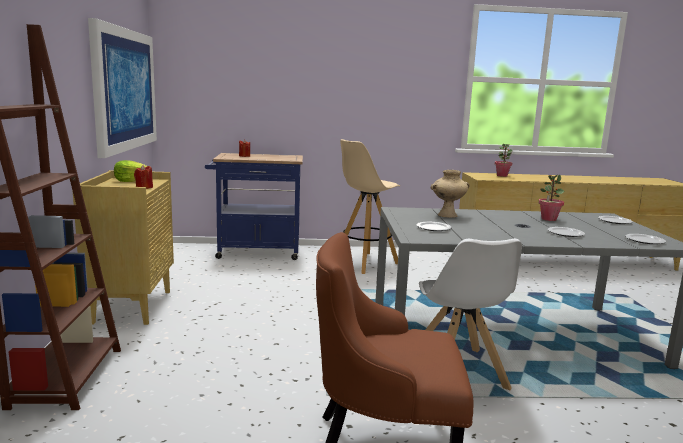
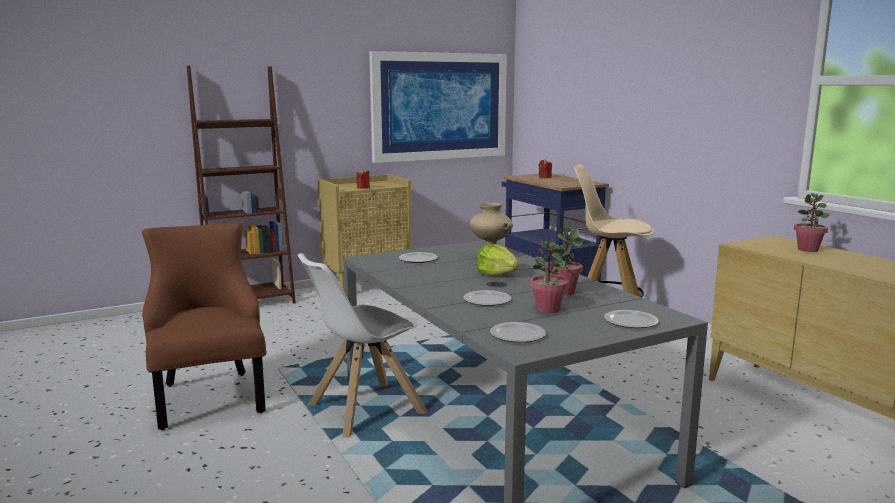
camera: 65 degrees right, 0 degrees up
lettuce [114,160,147,182] -> lettuce moved to [476,244,519,276]
none -> potted plant [530,237,568,313]

